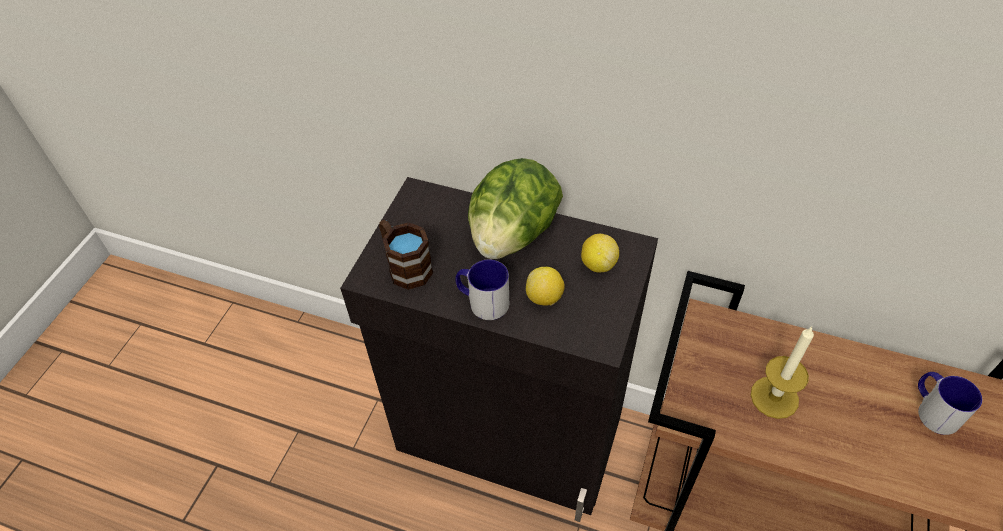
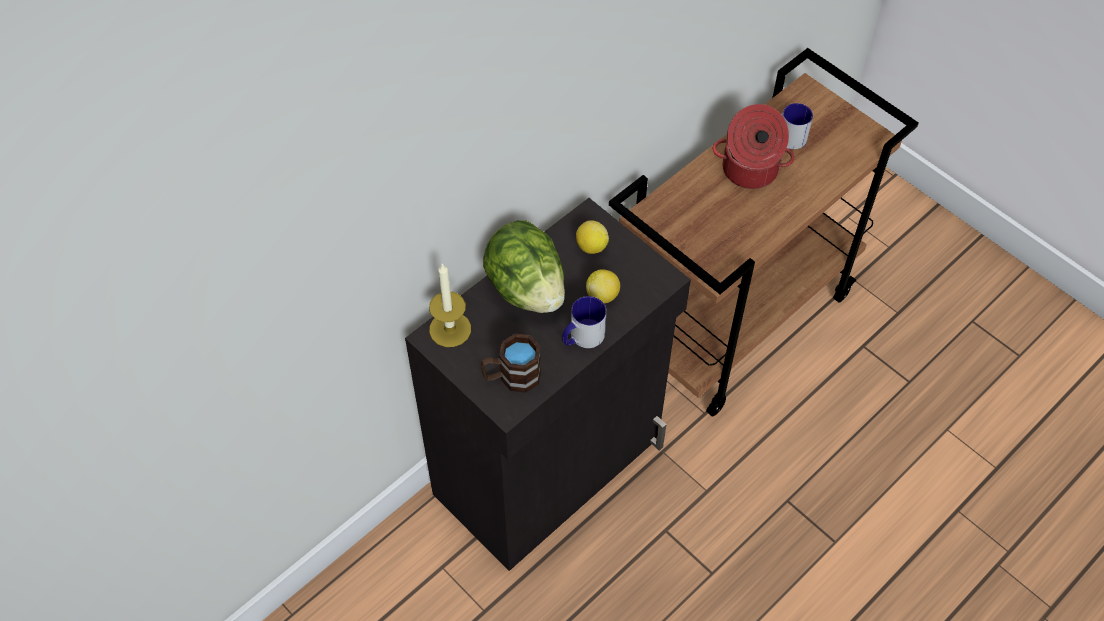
camera: 65 degrees left, 5 degrees up
candle [751,326,814,419] -> candle moved to [429,264,471,347]
none -> cooking pot [713,104,795,189]

